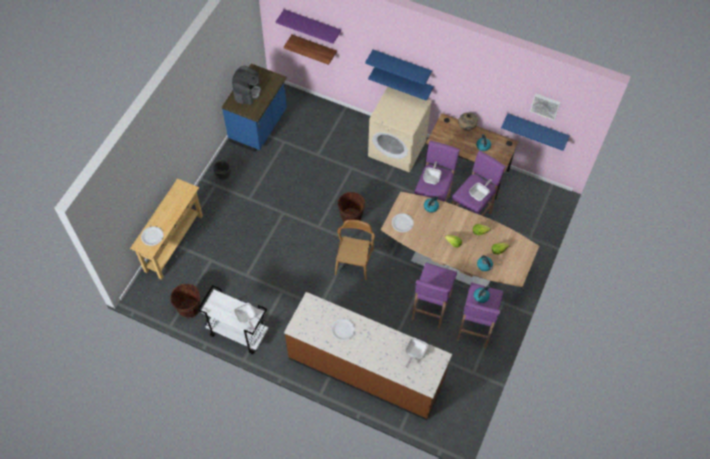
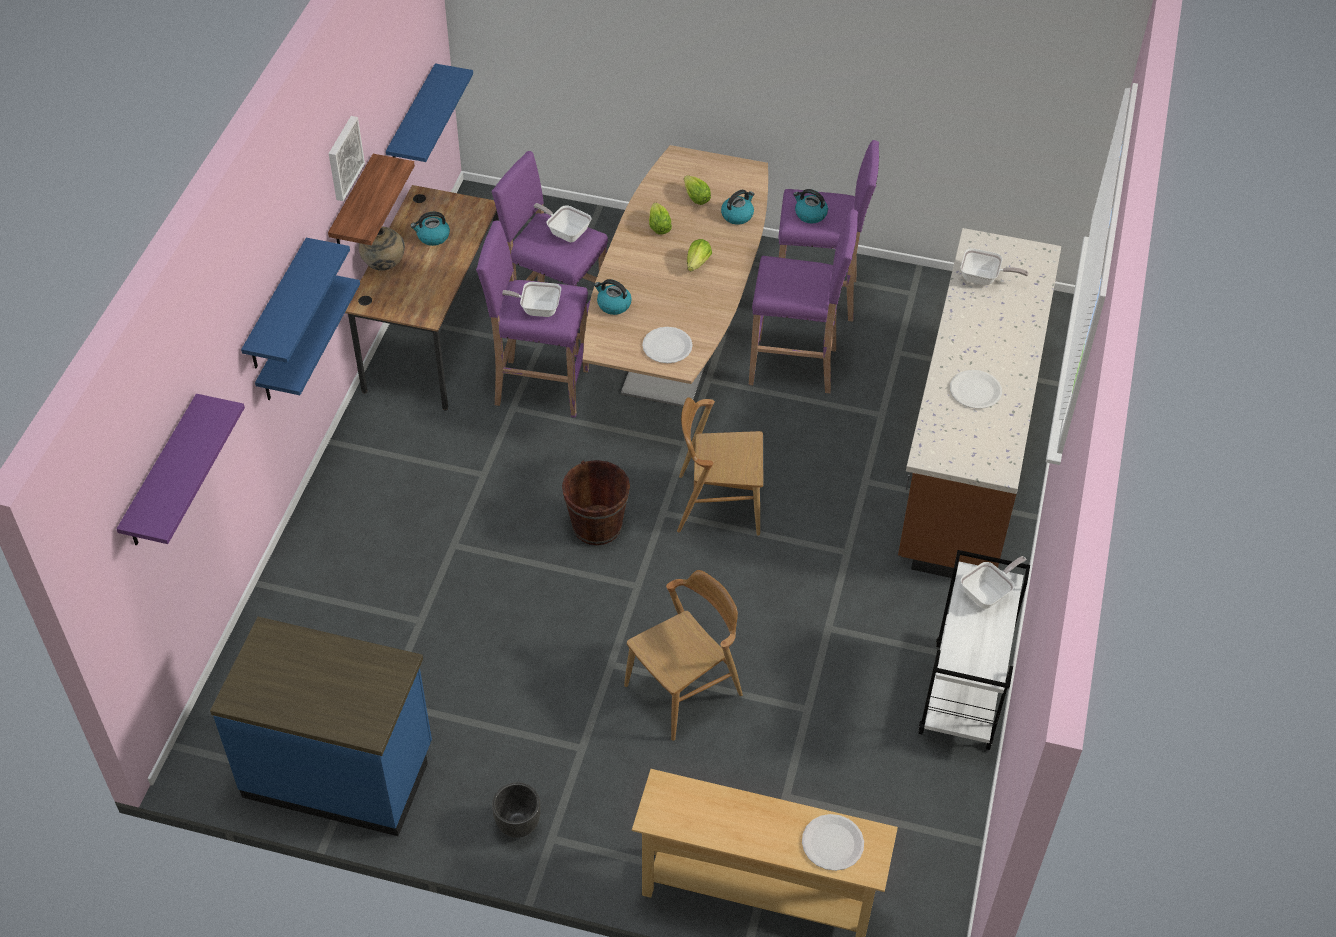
camera: 100 degrees left, 10 degrees down
brown bucket [170,284,200,319] -> none
coffee machine [232,66,261,105] -> none
shelf [284,35,337,65] -> shelf moved to [328,154,415,245]
beige washing machine [368,87,432,173] -> none
picture [530,94,561,120] -> picture moved to [329,116,365,201]
none -> brown chair [624,570,743,741]

